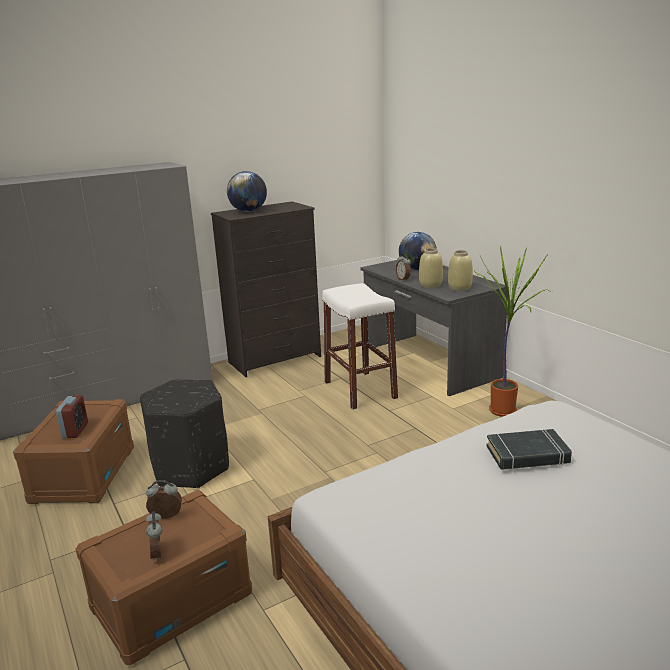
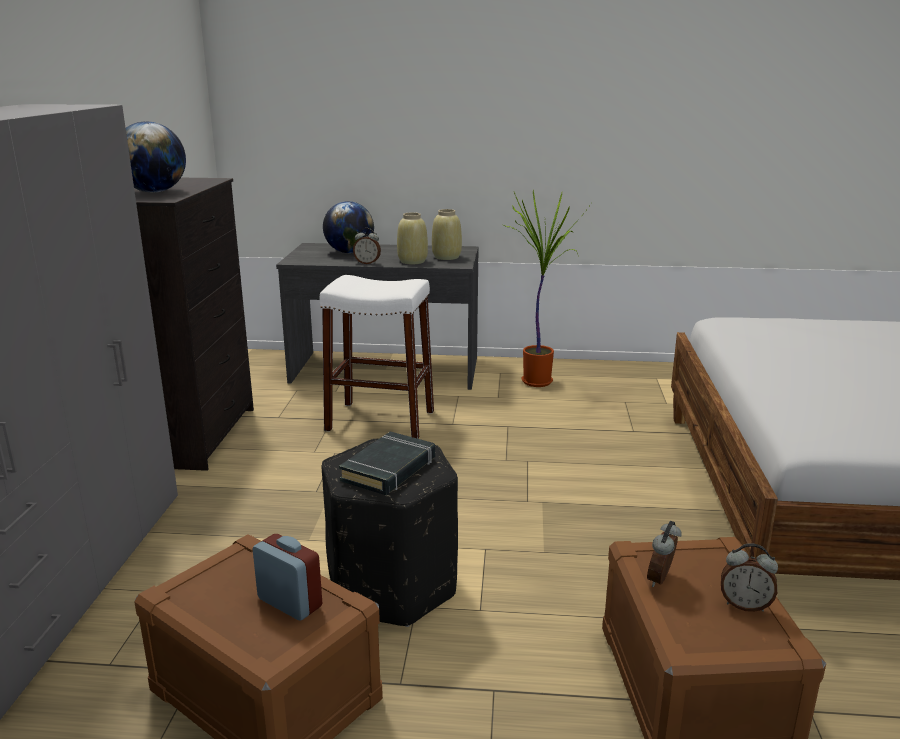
camera: 55 degrees left, 0 degrees up
black book [486,429,572,470] -> black book moved to [339,431,435,495]

